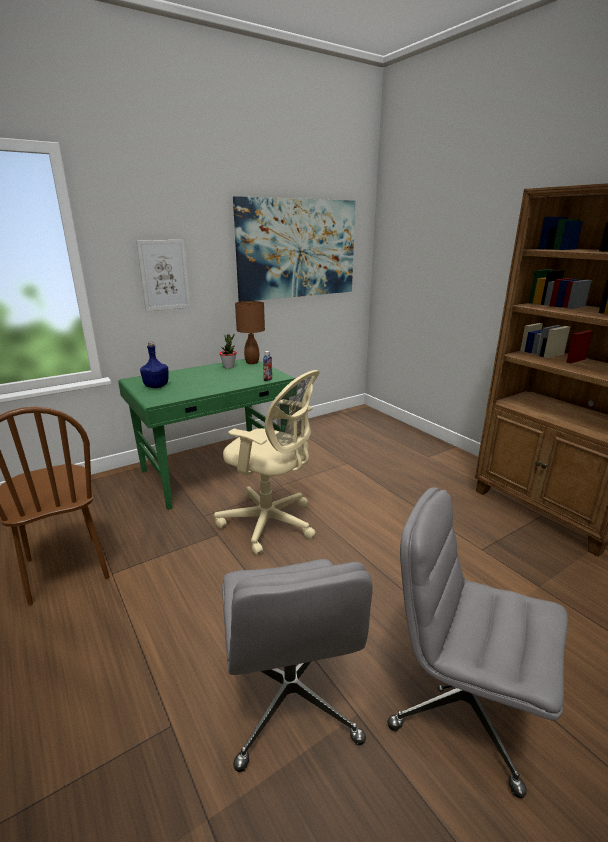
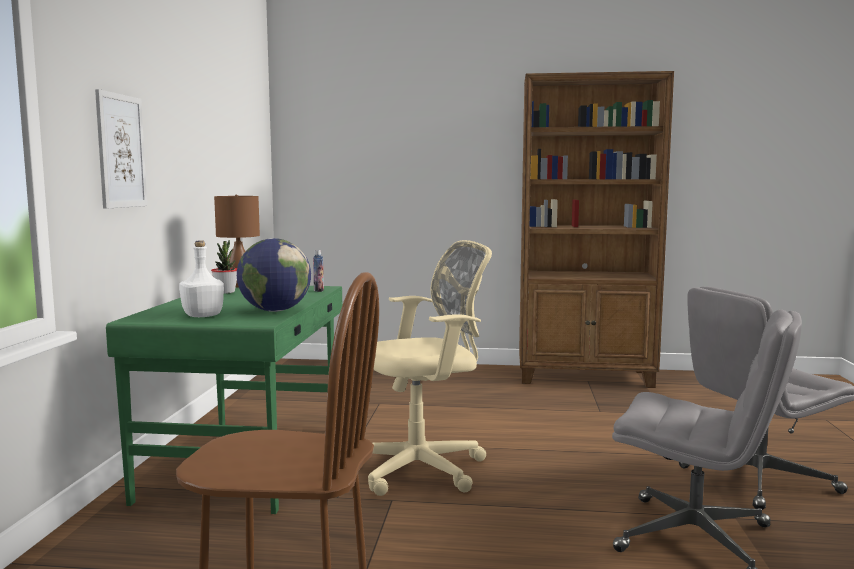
camera: 50 degrees left, 15 degrees down
blue bottle [140,342,168,388] -> white bottle [179,240,224,317]
picture [233,196,355,302] -> none
none -> globe [237,238,311,312]

